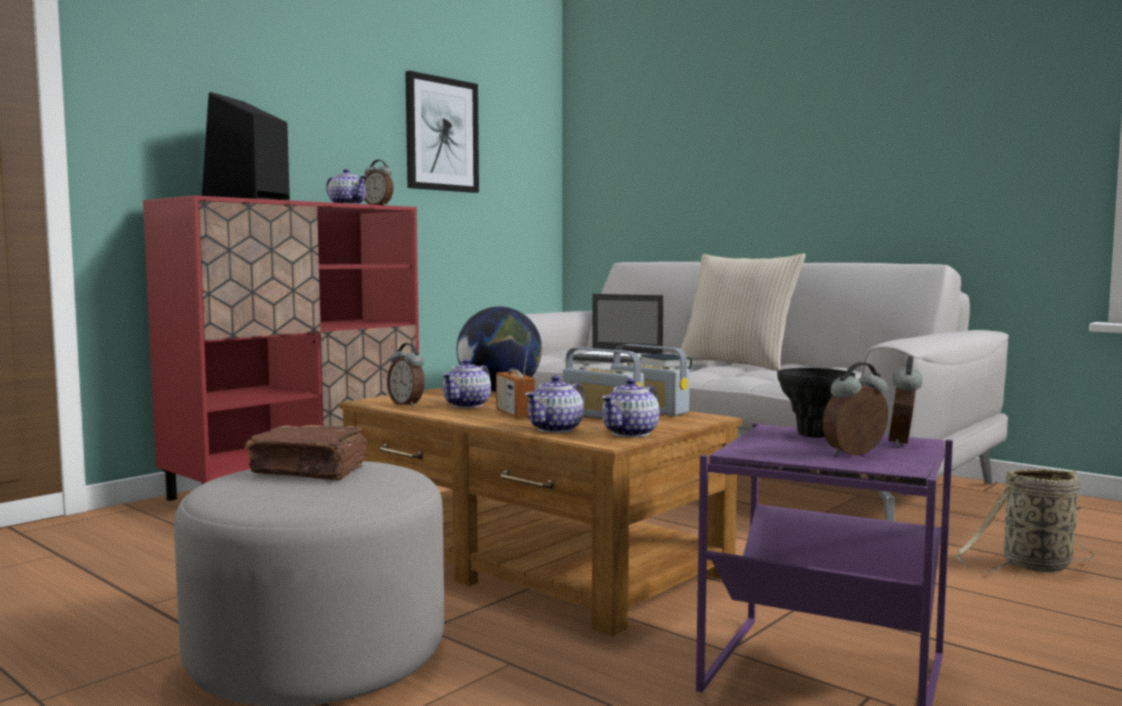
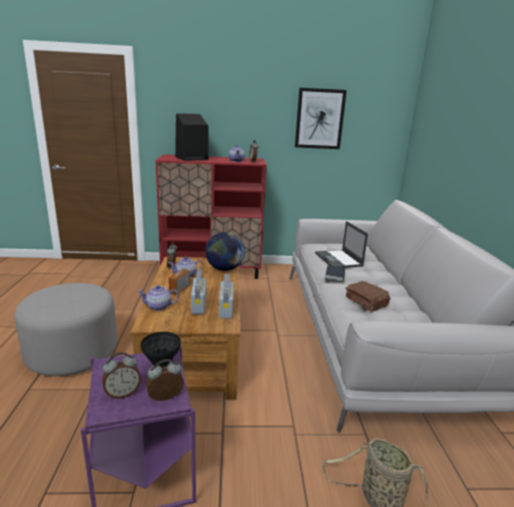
camera: 45 degrees right, 15 degrees up
brown book [245,425,367,480] -> brown book moved to [345,281,390,312]
teapot [602,378,659,437] -> none
beige pillow [677,254,806,371] -> none
alarm clock [823,362,888,456] -> alarm clock turned 135 degrees clockwise [102,352,141,399]

